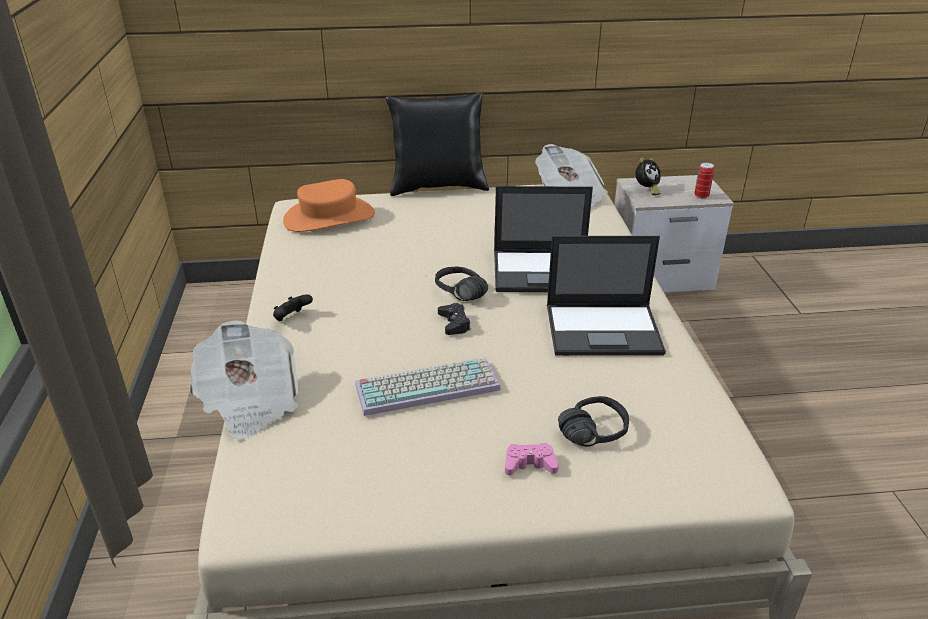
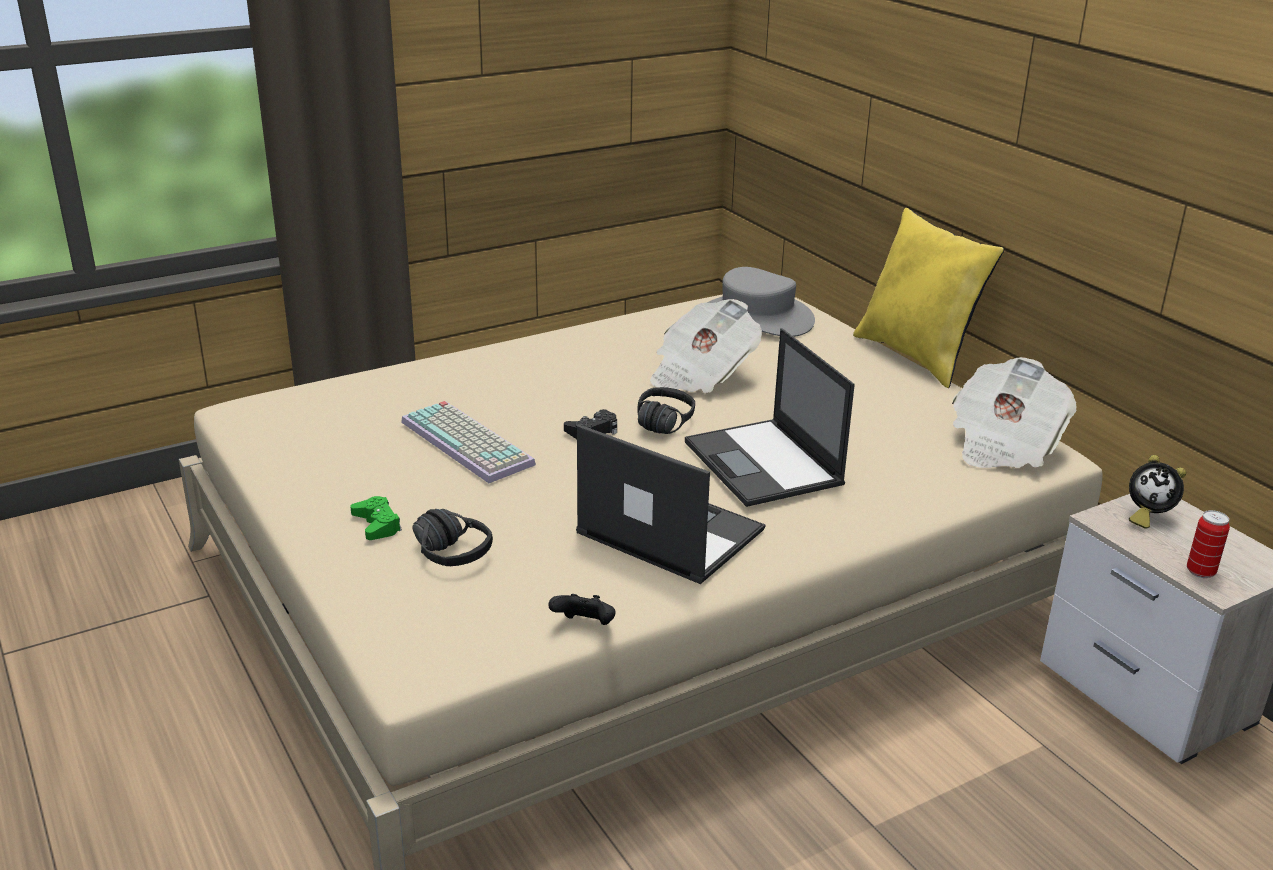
camera: 65 degrees right, 5 degrees down
newspaper [189,320,298,440] -> newspaper moved to [650,299,762,393]
black game controller [273,294,313,321] -> black game controller moved to [548,594,616,625]
orange hat [283,179,375,232] -> grey hat [707,267,815,337]
black pillow [386,92,489,196] -> yellow pillow [853,208,1004,388]
pink game controller [505,443,559,475] -> green game controller [350,496,402,540]
laptop [547,236,666,356] -> laptop turned 150 degrees clockwise [576,424,765,584]

